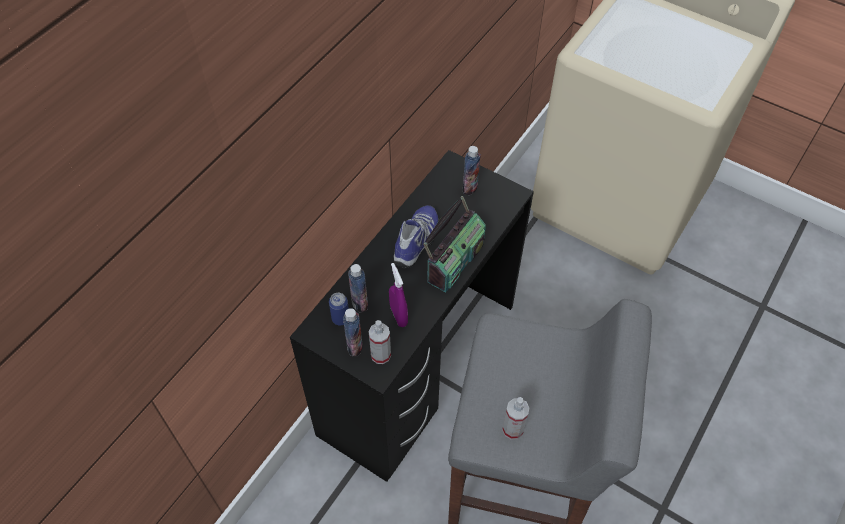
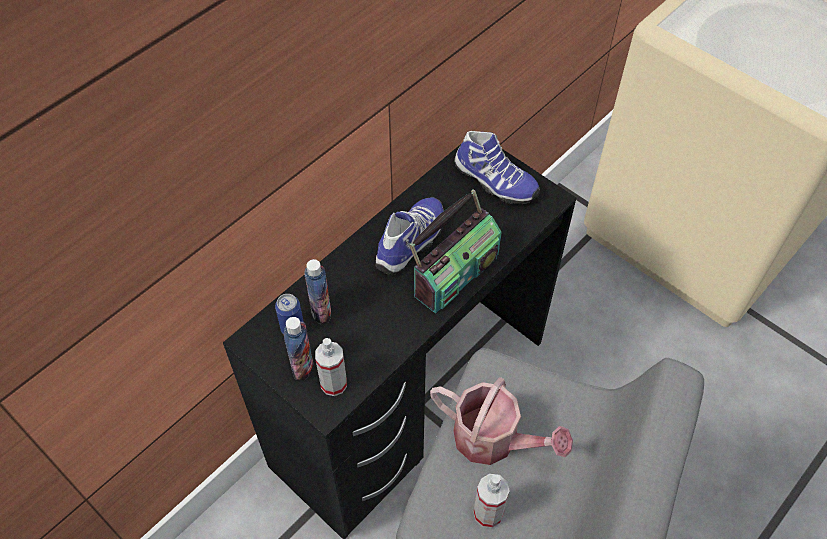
camera: 10 degrees right, 0 degrees up
purple spray bottle [389,263,408,327] -> none
bottle [463,146,481,195] -> shoe [454,131,540,204]
none -> watering can [430,377,573,465]

